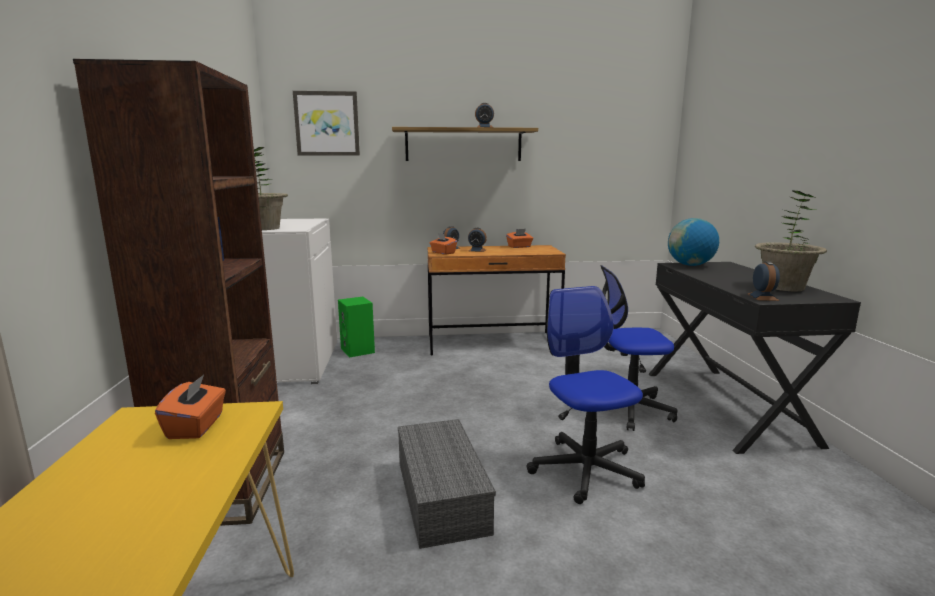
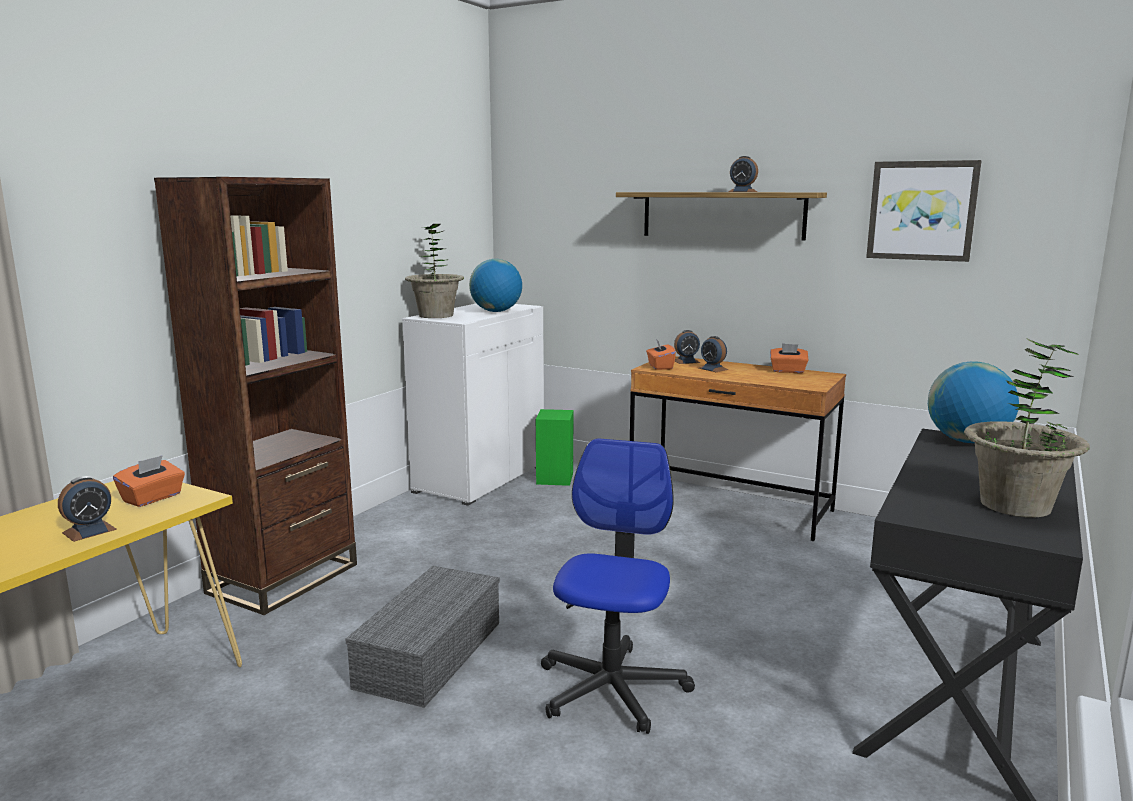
camera: 35 degrees right, 0 degrees up
picture [293,91,360,156] -> picture moved to [866,160,982,262]
office chair [600,265,677,431] -> none
alarm clock [748,261,780,301] -> alarm clock moved to [58,476,117,542]
none -> globe [469,259,522,312]

